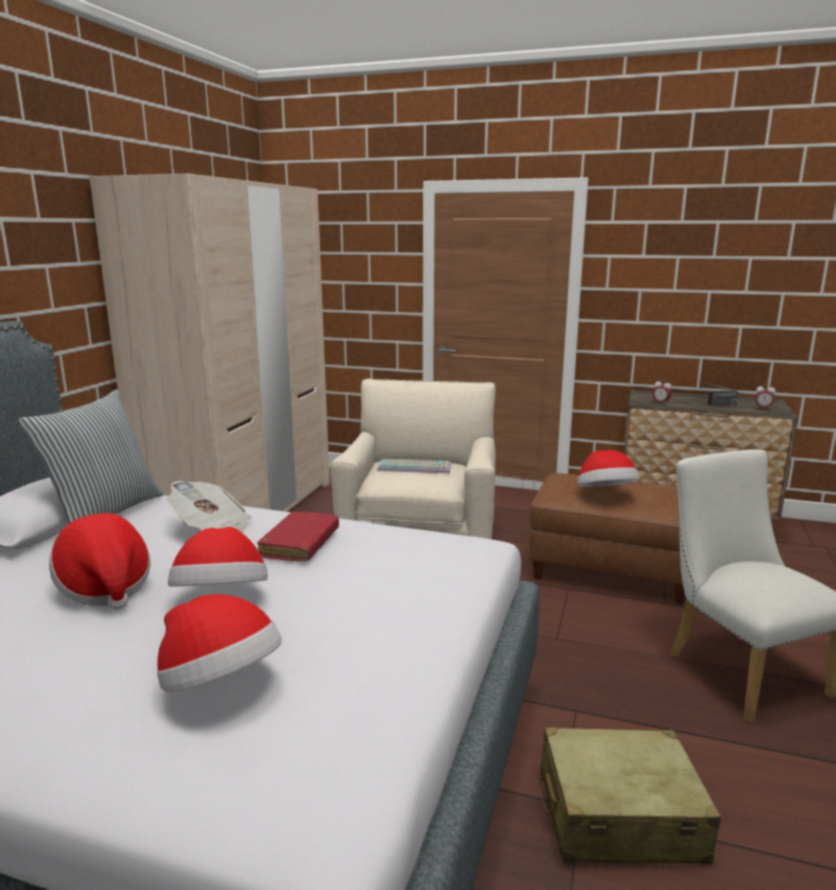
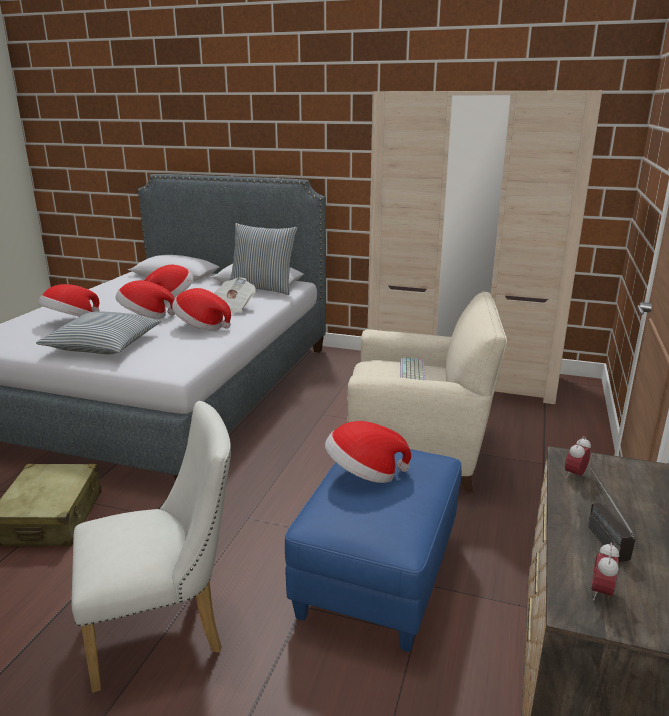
camera: 90 degrees right, 5 degrees up
red book [257,511,339,562] -> hat [172,288,231,331]
brown ottoman [529,473,685,604] -> blue ottoman [285,449,461,652]
none -> pillow [36,311,161,354]

